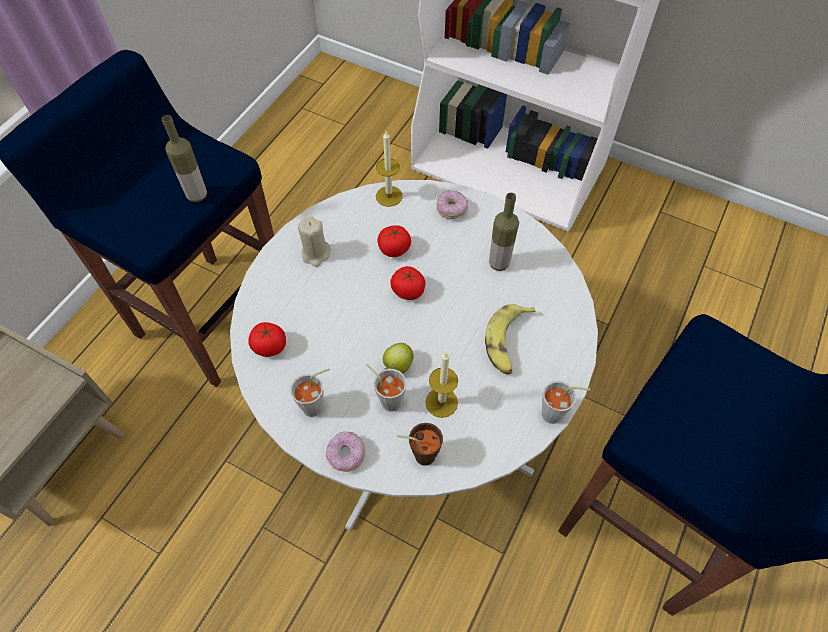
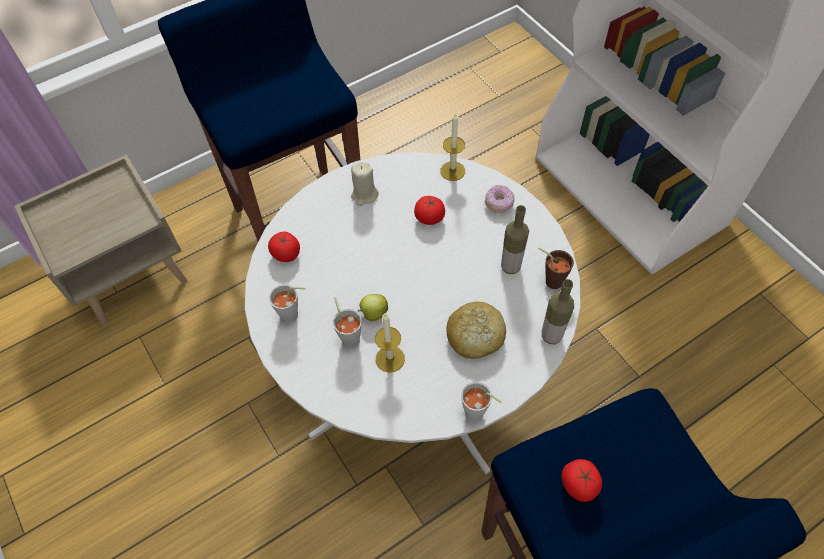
camera: 30 degrees right, 0 degrees up
bottle [162,115,207,202] -> bottle moved to [542,279,574,344]
donut [326,431,365,472] -> none
tomato [390,266,426,300] -> tomato moved to [562,459,602,502]
brown cup [397,423,443,466] -> brown cup moved to [538,247,574,289]
banana [485,304,536,374] -> bread [446,302,506,359]

